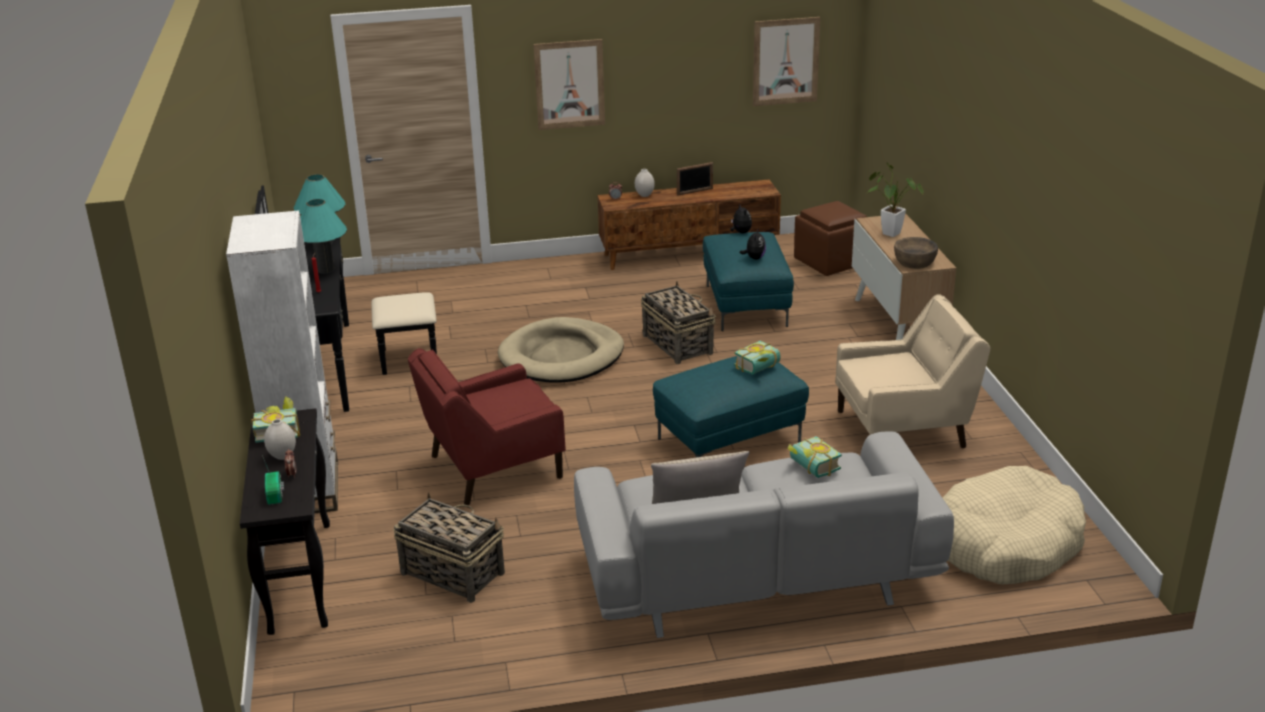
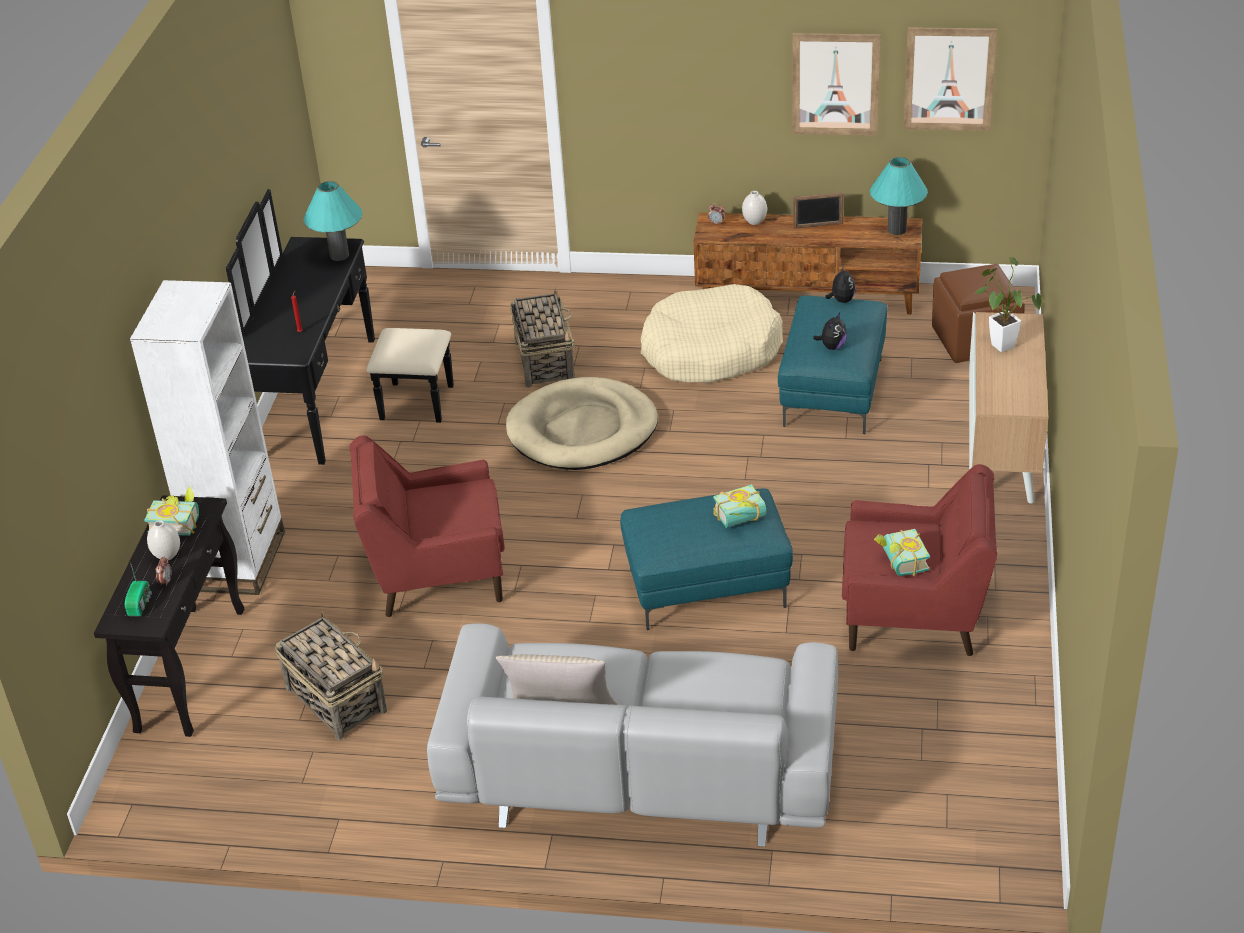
camera: 20 degrees right, 10 degrees up
turquoise table lamp [300,199,347,274] -> turquoise table lamp moved to [870,157,928,235]
picture [533,39,605,130] -> picture moved to [792,33,881,135]
basket [641,281,716,364] -> basket moved to [510,288,575,388]
book [787,436,842,478] -> book moved to [874,529,930,576]
beige armchair [835,294,990,448] -> red armchair [842,464,997,656]
brown bowl [894,237,938,269] -> none
beige dog bed [943,466,1086,584] -> beige dog bed moved to [641,284,783,383]

